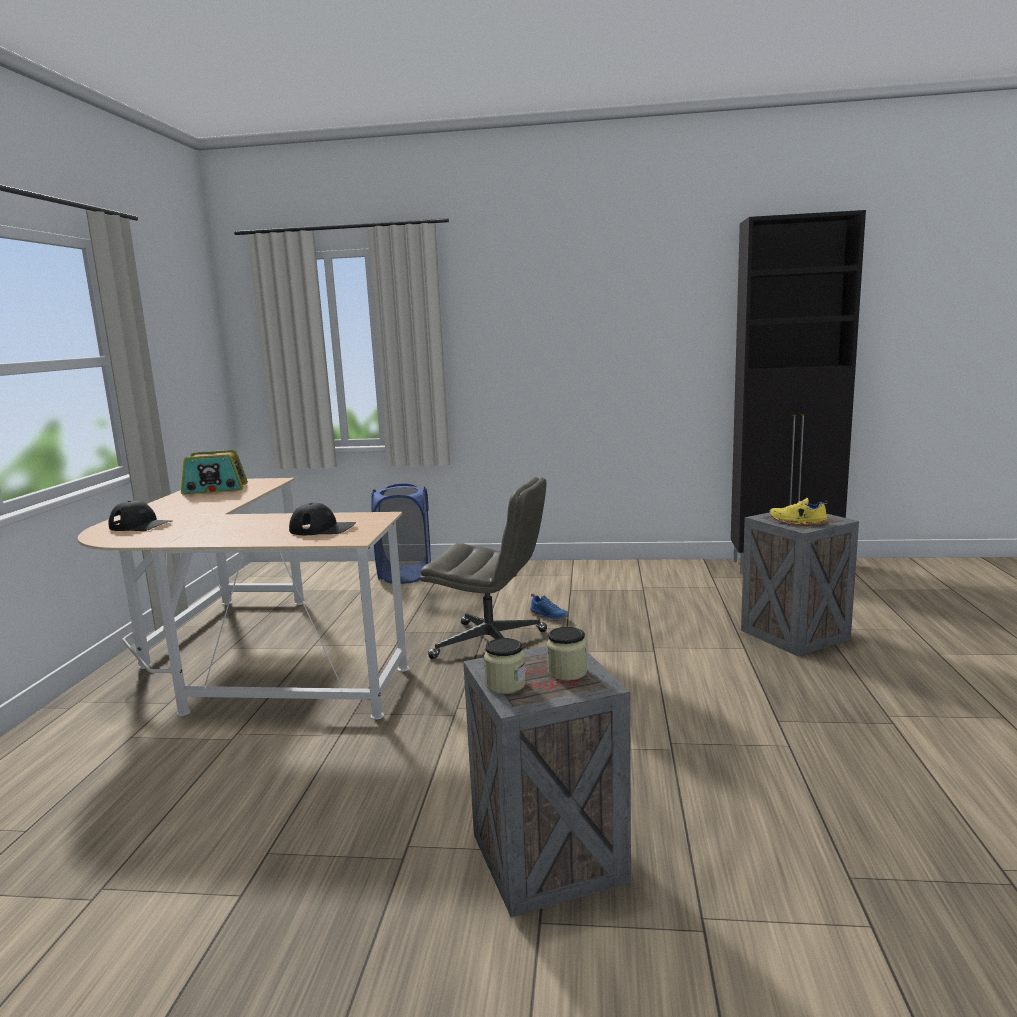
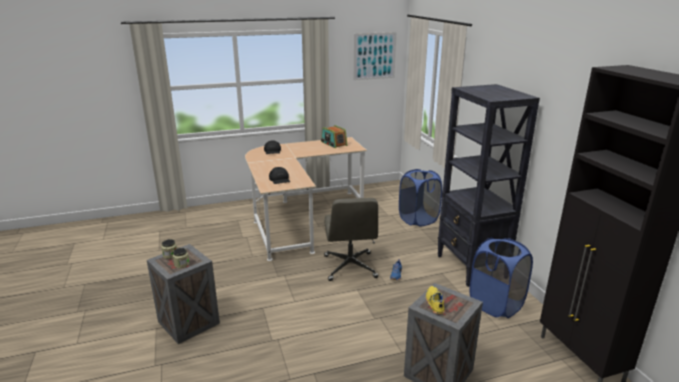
camera: 65 degrees right, 10 degrees up
none -> picture [353,32,396,80]
none -> black bookcase [438,84,540,287]
none -> blue laundry basket [469,237,533,318]

